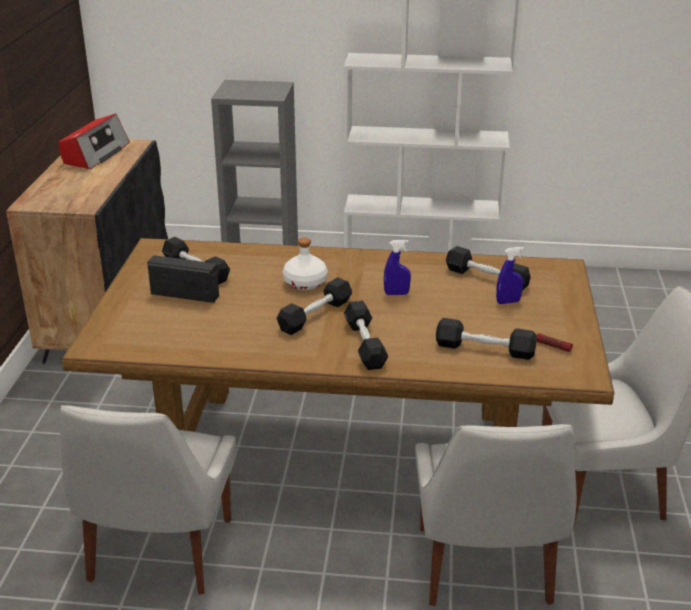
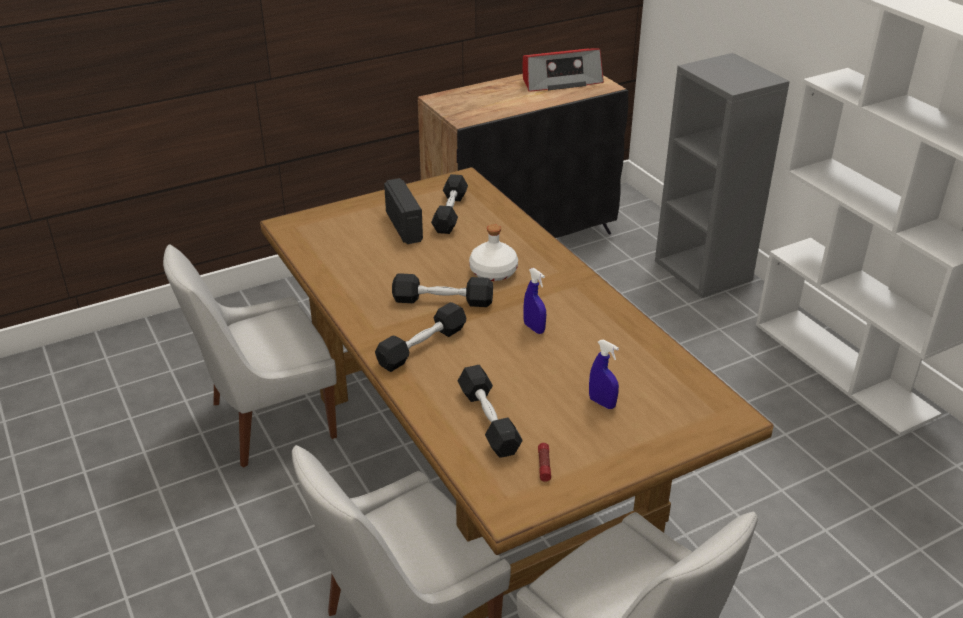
camera: 55 degrees right, 5 degrees up
black dumbbell [446,246,531,291] -> none

